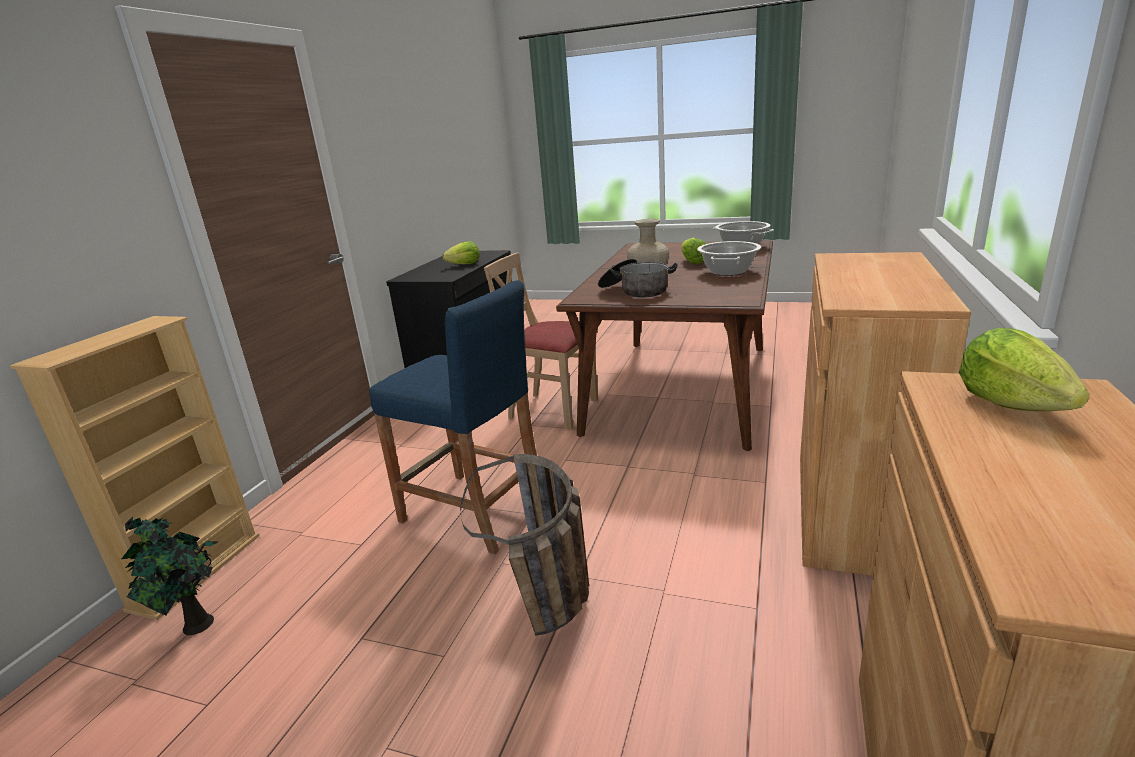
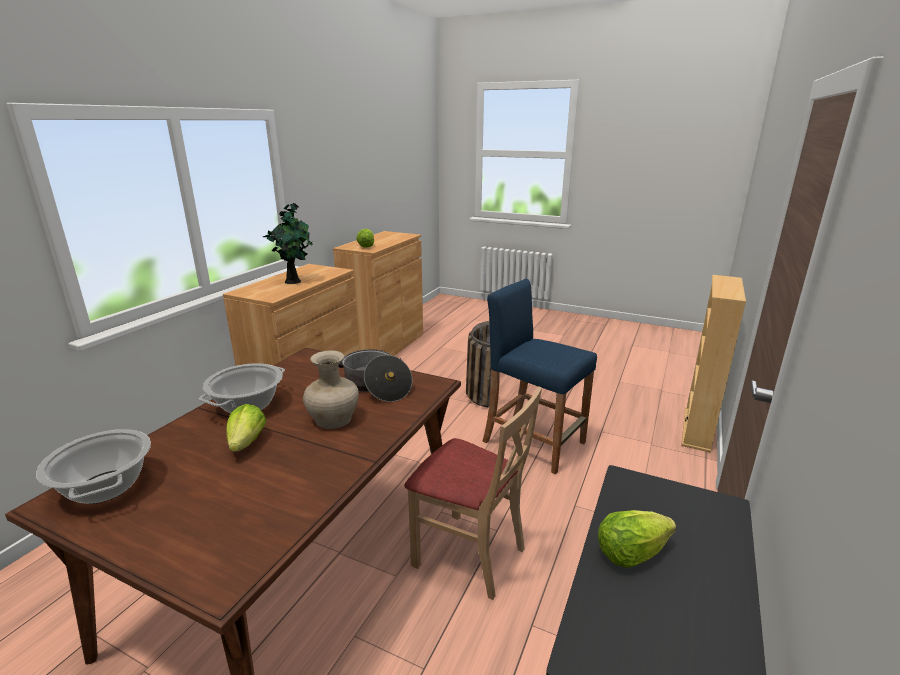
camera: 175 degrees left, 0 degrees up
potted plant [122,517,218,635] -> potted plant moved to [263,203,313,284]

